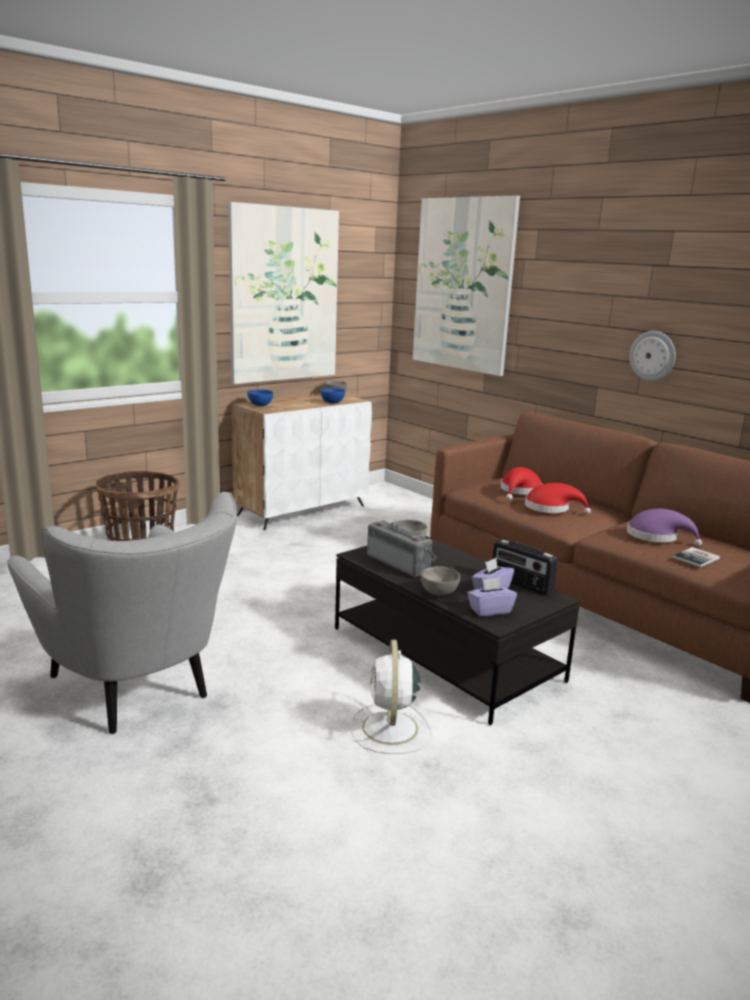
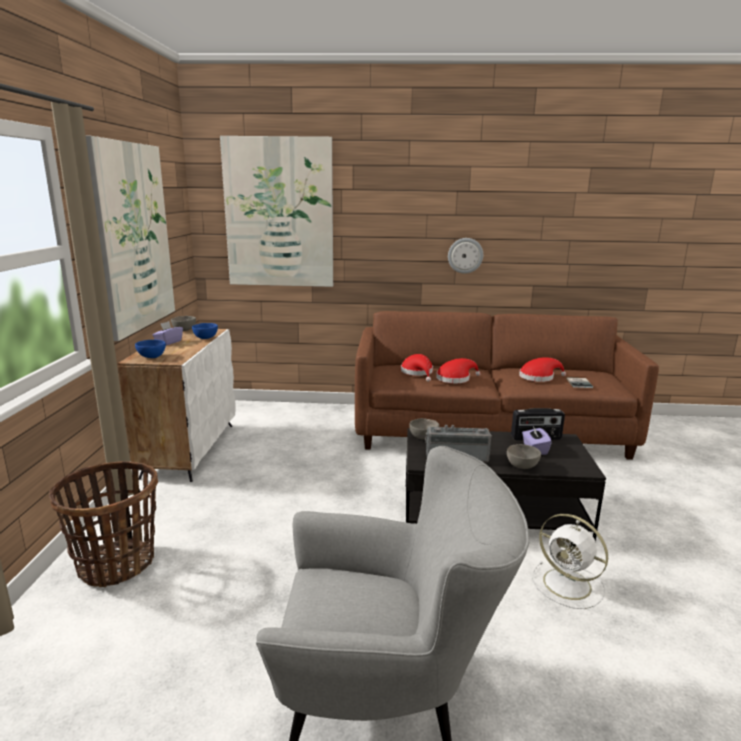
camera: 45 degrees left, 0 degrees up
purple tissue box [467,577,517,617] -> purple tissue box moved to [152,321,183,345]
purple hat [627,509,702,546] -> red hat [519,357,566,382]

